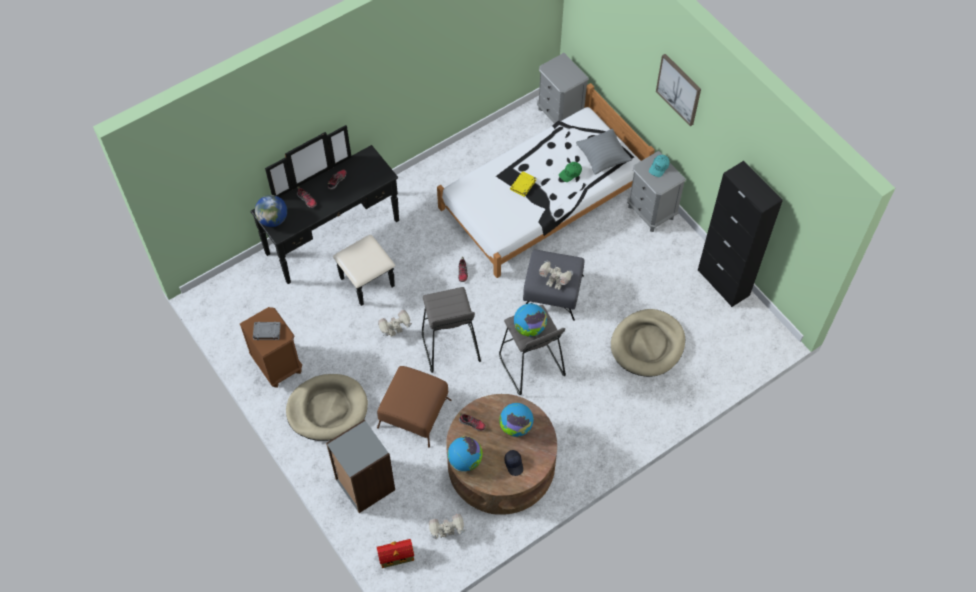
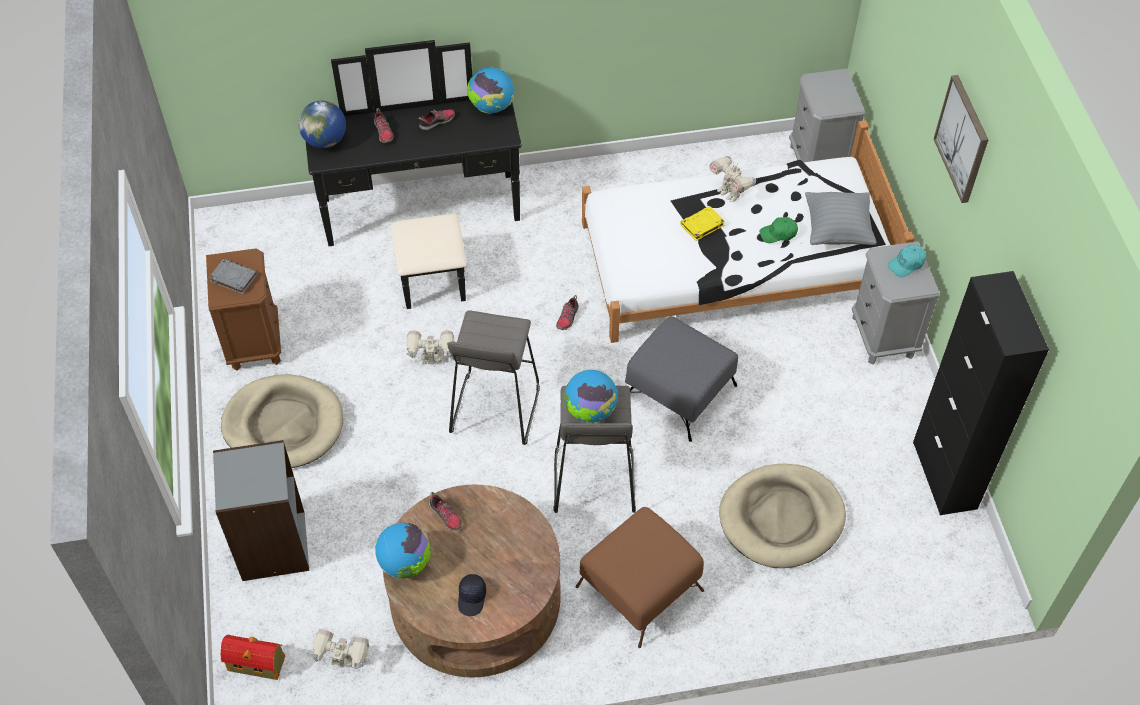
camera: 25 degrees right, 5 degrees down
brown ottoman [377,366,451,448] -> brown ottoman moved to [576,507,704,648]
globe [499,403,534,437] -> globe moved to [467,67,514,114]
toy robot [539,260,573,290] -> toy robot moved to [709,156,756,202]

